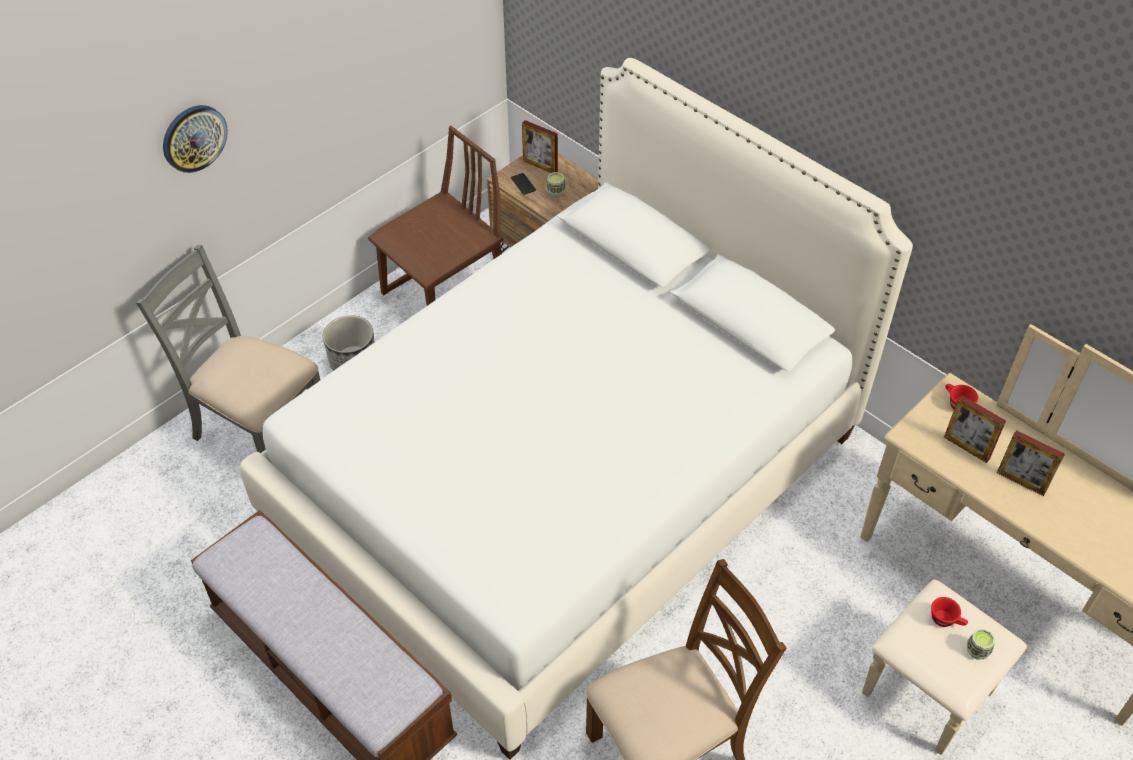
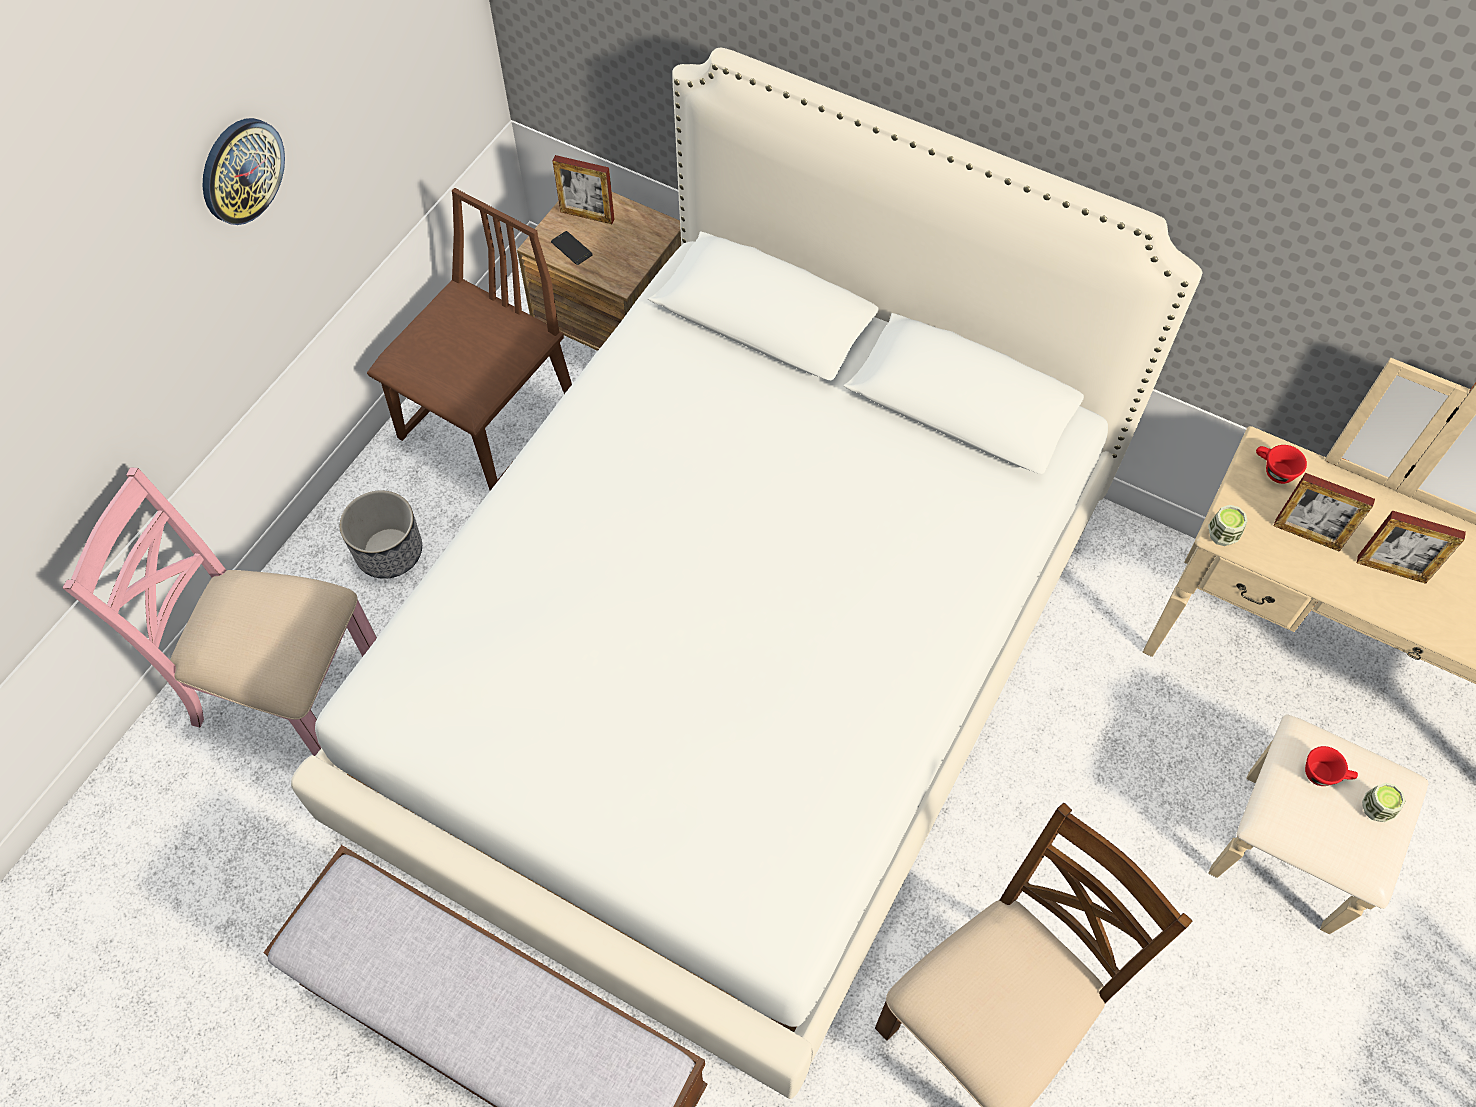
camera: 15 degrees left, 10 degrees up
grey chair [136,245,320,453] -> pink chair [62,468,377,756]
wall clock [163,105,228,173] -> wall clock moved to [202,118,285,225]
cup [546,172,566,198] -> cup moved to [1208,505,1248,546]

